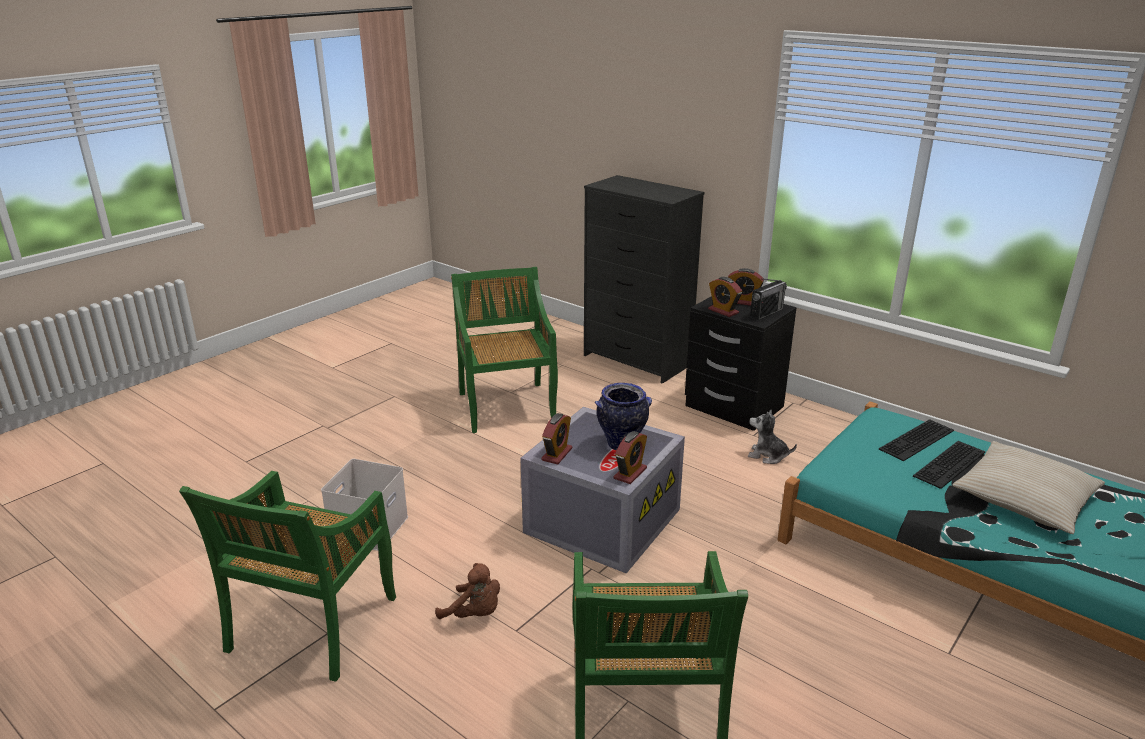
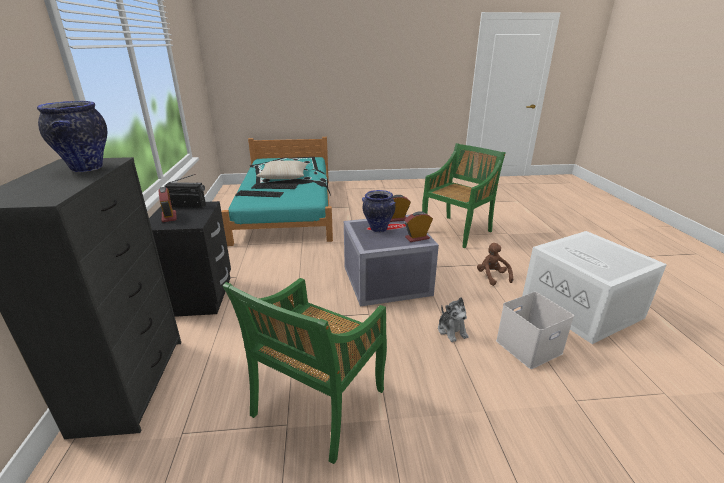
camera: 135 degrees left, 0 degrees up
green chair [179,471,396,682] -> white storage box [522,231,667,344]
alarm clock [708,277,742,317] -> none
plush toy [748,410,797,464] -> plush toy moved to [438,297,468,342]
none -> vase [37,101,107,172]

